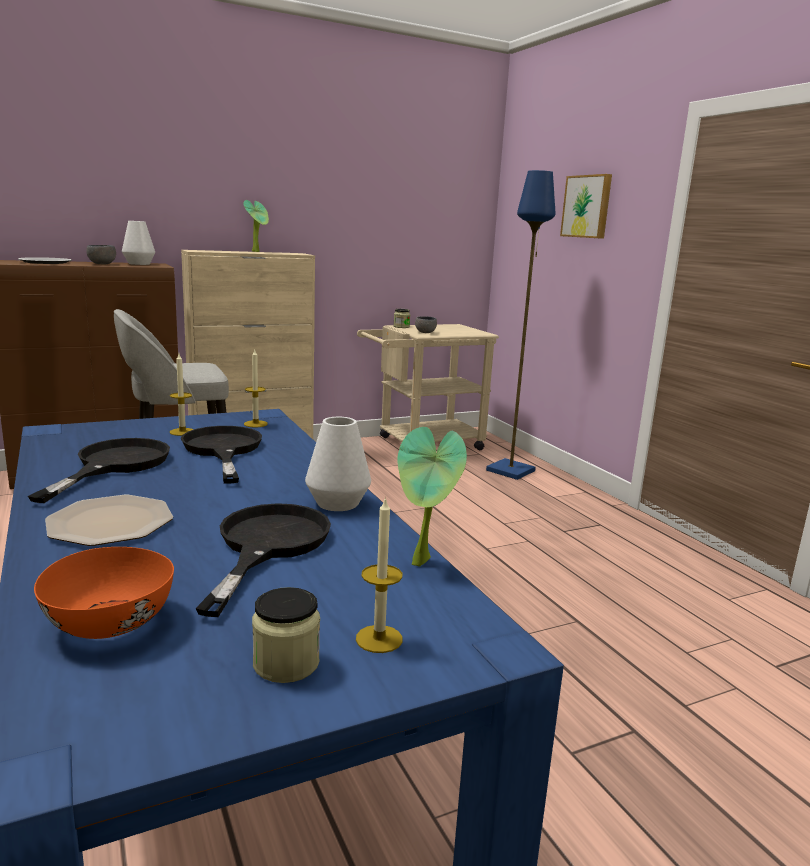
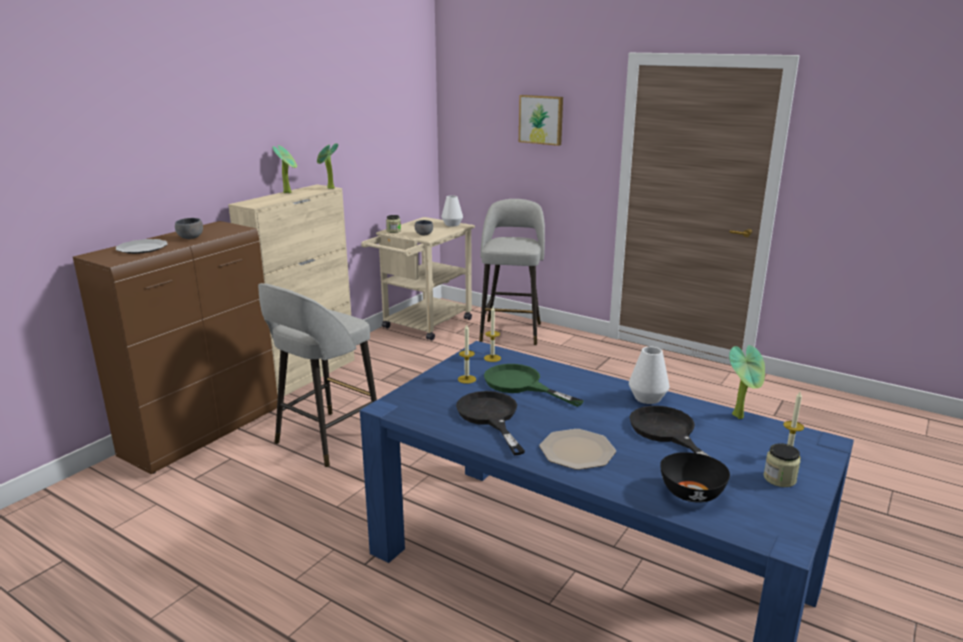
camera: 30 degrees left, 5 degrees up
orange bowl [34,547,174,639] -> black bowl [660,452,730,503]
white vase [122,221,155,265] -> white vase moved to [441,195,463,227]
black frying pan [181,426,262,484] -> green frying pan [484,364,584,407]
blue floor lamp [486,170,555,480] -> grey stool [479,199,545,345]
none -> potted plant [317,143,338,189]

